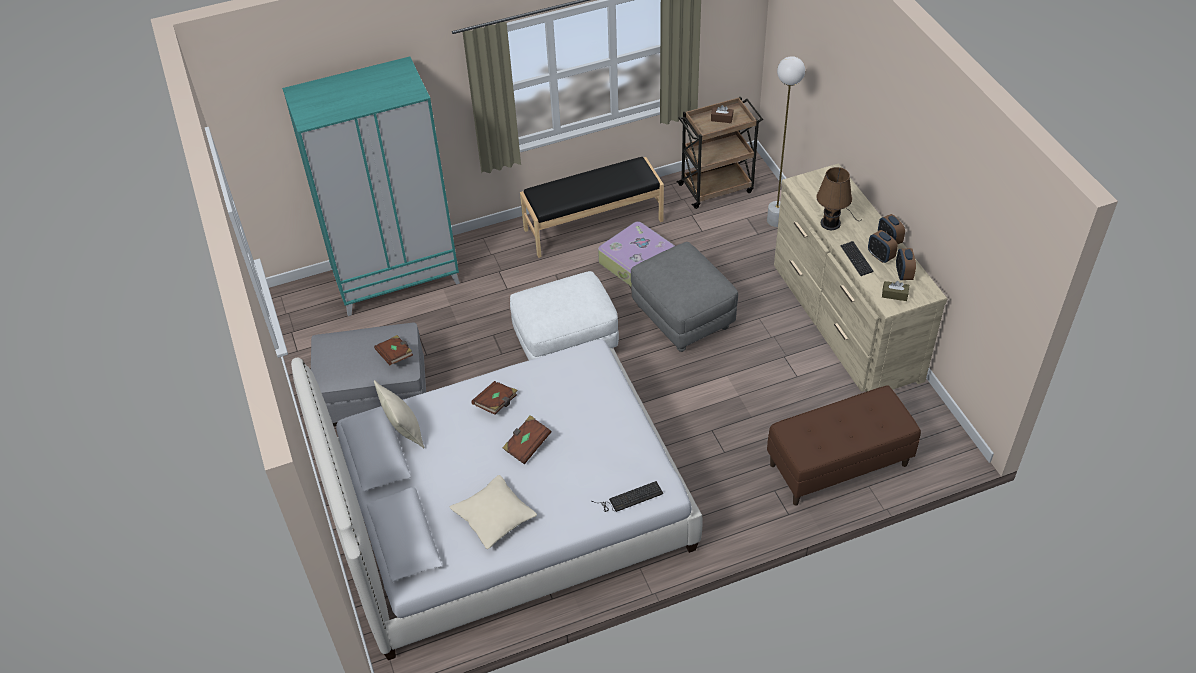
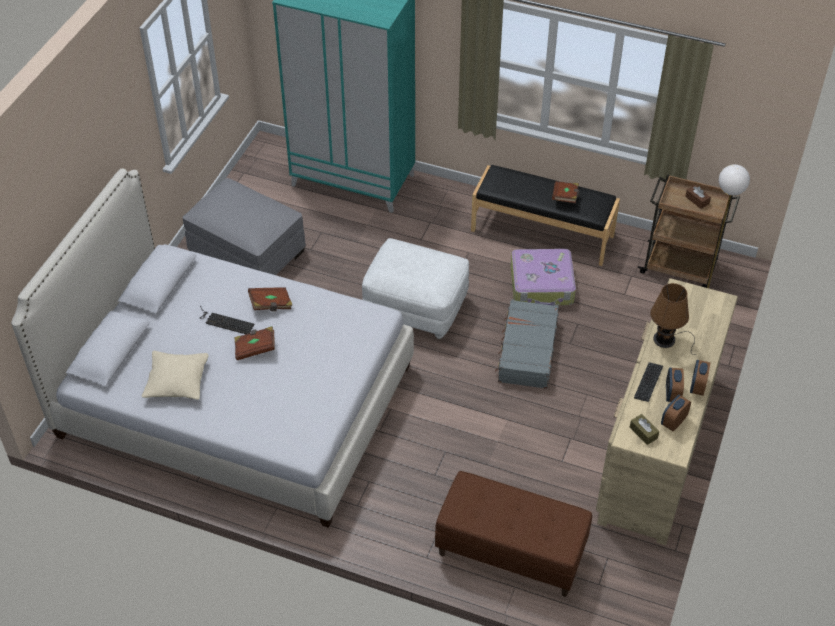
camera: 40 degrees right, 0 degrees up
brown book [374,335,413,365] -> brown book moved to [552,181,579,203]
beige pillow [374,380,425,448] -> none
keyboard [592,481,663,512] -> keyboard moved to [199,306,255,334]
grey ottoman [631,242,738,352] -> grey suitcase [495,300,559,389]

